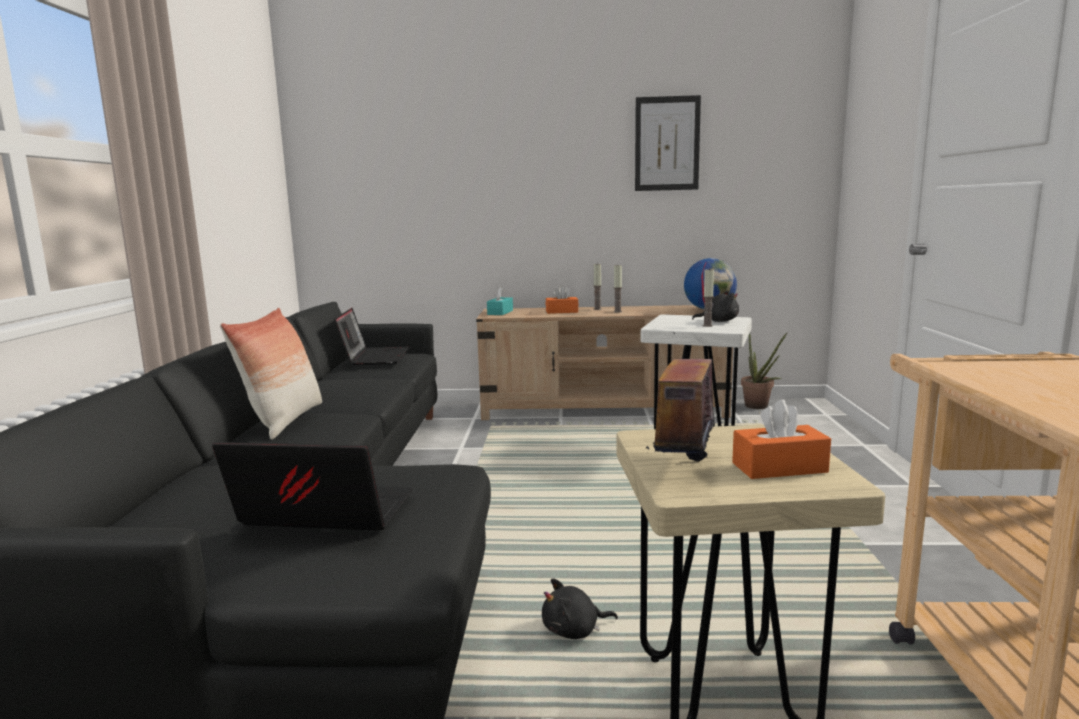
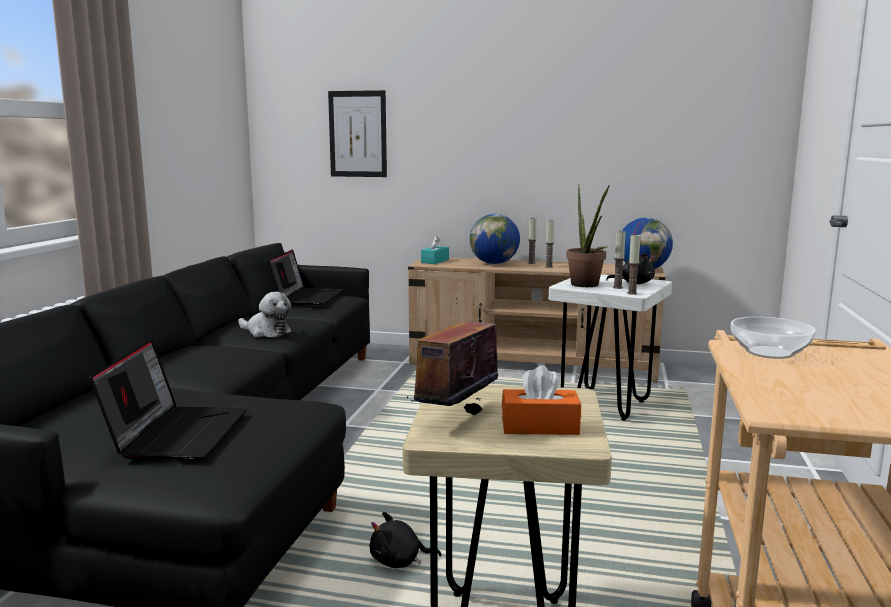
camera: 10 degrees right, 0 degrees up
laptop [212,442,413,531] -> laptop turned 75 degrees clockwise [89,339,247,460]
pillow [220,308,322,439] -> none
orange tissue box [546,286,579,314] -> globe [470,214,520,264]
picture [635,95,701,191] -> picture moved to [328,90,387,177]
potted plant [741,332,788,409] -> potted plant moved to [566,184,610,287]
none -> plush toy [238,292,291,337]
none -> candle [627,234,641,295]
none -> bowl [731,317,816,359]

